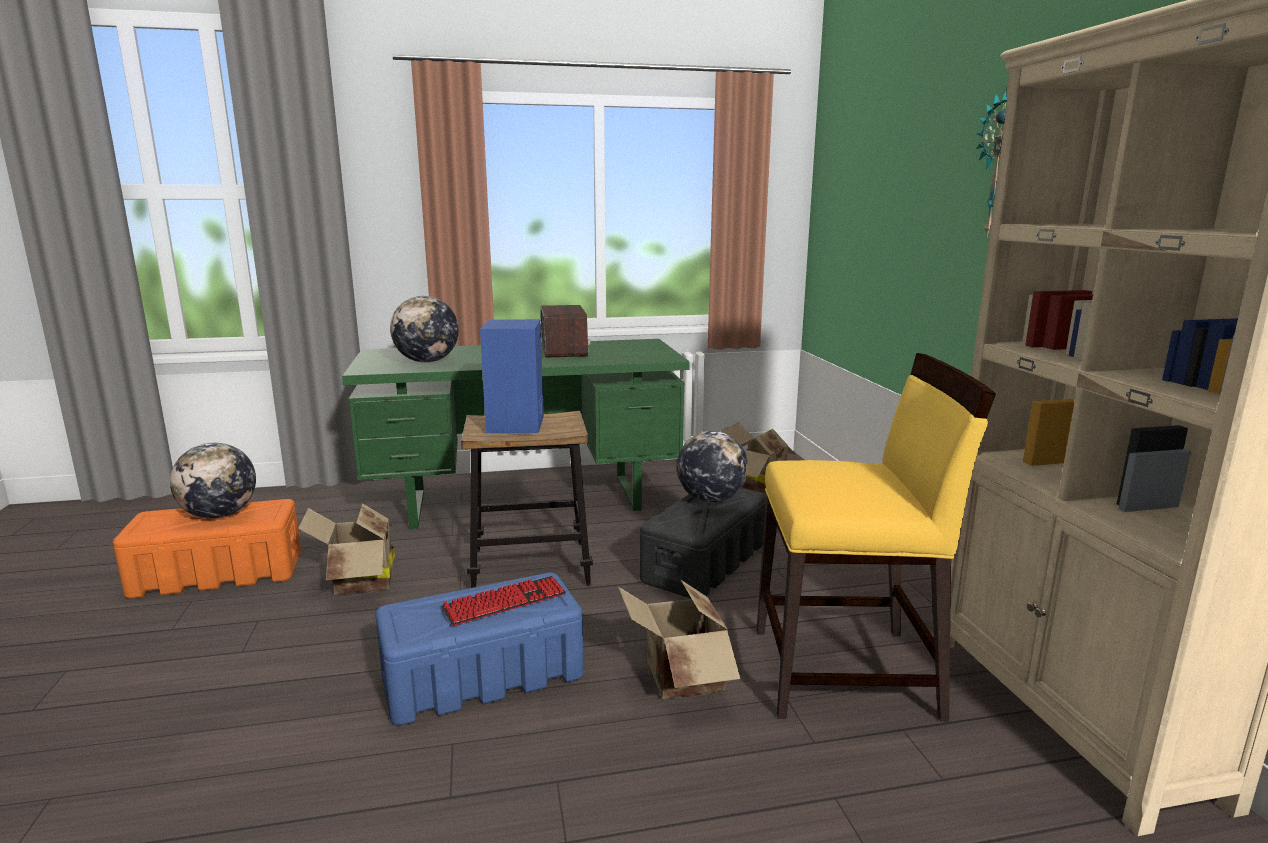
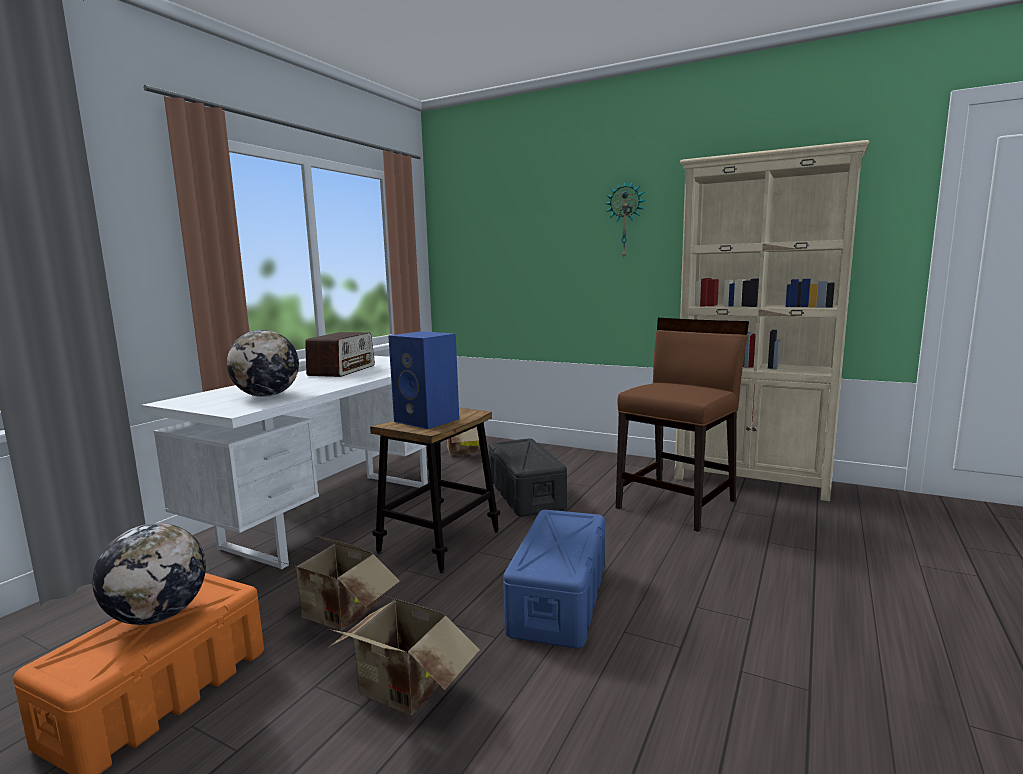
camera: 50 degrees left, 5 degrees down
green desk [342,339,690,529] -> white desk [141,356,428,569]
keyboard [441,576,566,626] -> none
radio [541,305,591,358] -> radio turned 75 degrees clockwise [305,332,375,377]
cardboard box [618,579,740,699] -> cardboard box moved to [329,593,480,715]
globe [676,431,748,503] -> none
yellow chair [757,353,996,722] -> brown chair [616,318,749,532]

